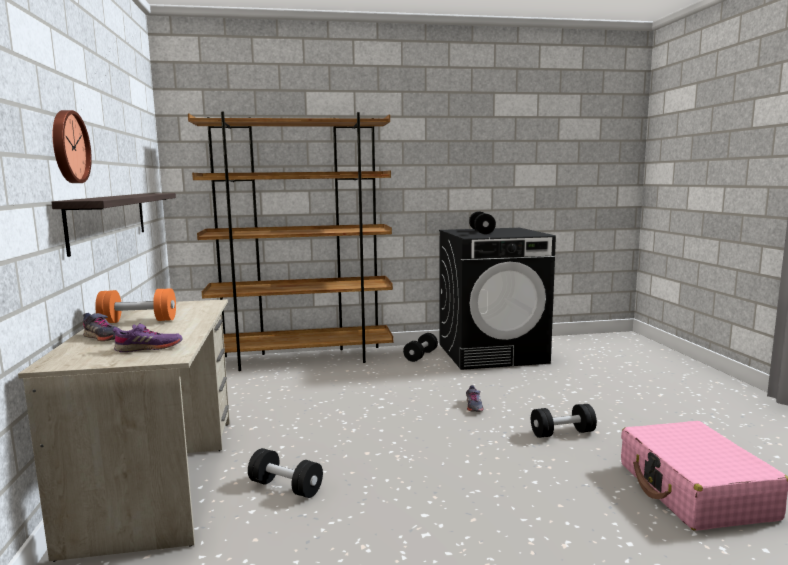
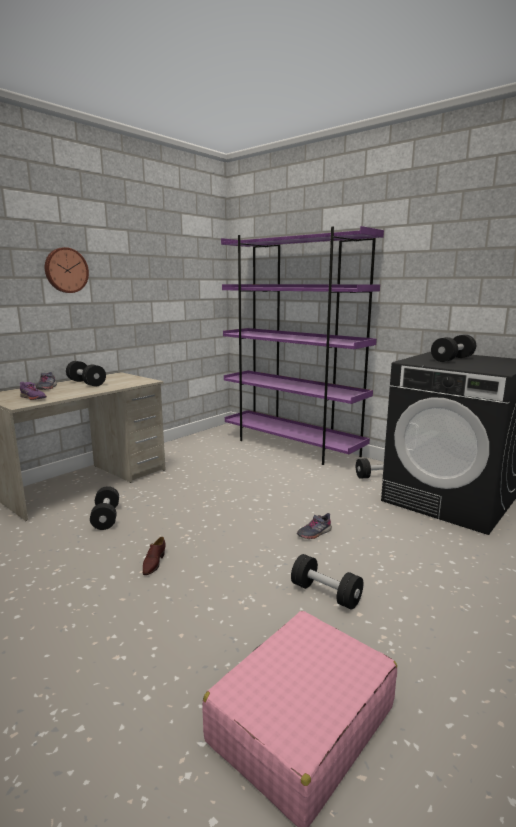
camera: 50 degrees right, 5 degrees up
shelf [51,193,176,257] -> none
orange dumbbell [95,288,176,323] -> black dumbbell [66,361,106,387]
brown bookcase [188,112,393,371] -> purple bookcase [221,226,384,465]
none -> brown shoe [143,537,166,575]

